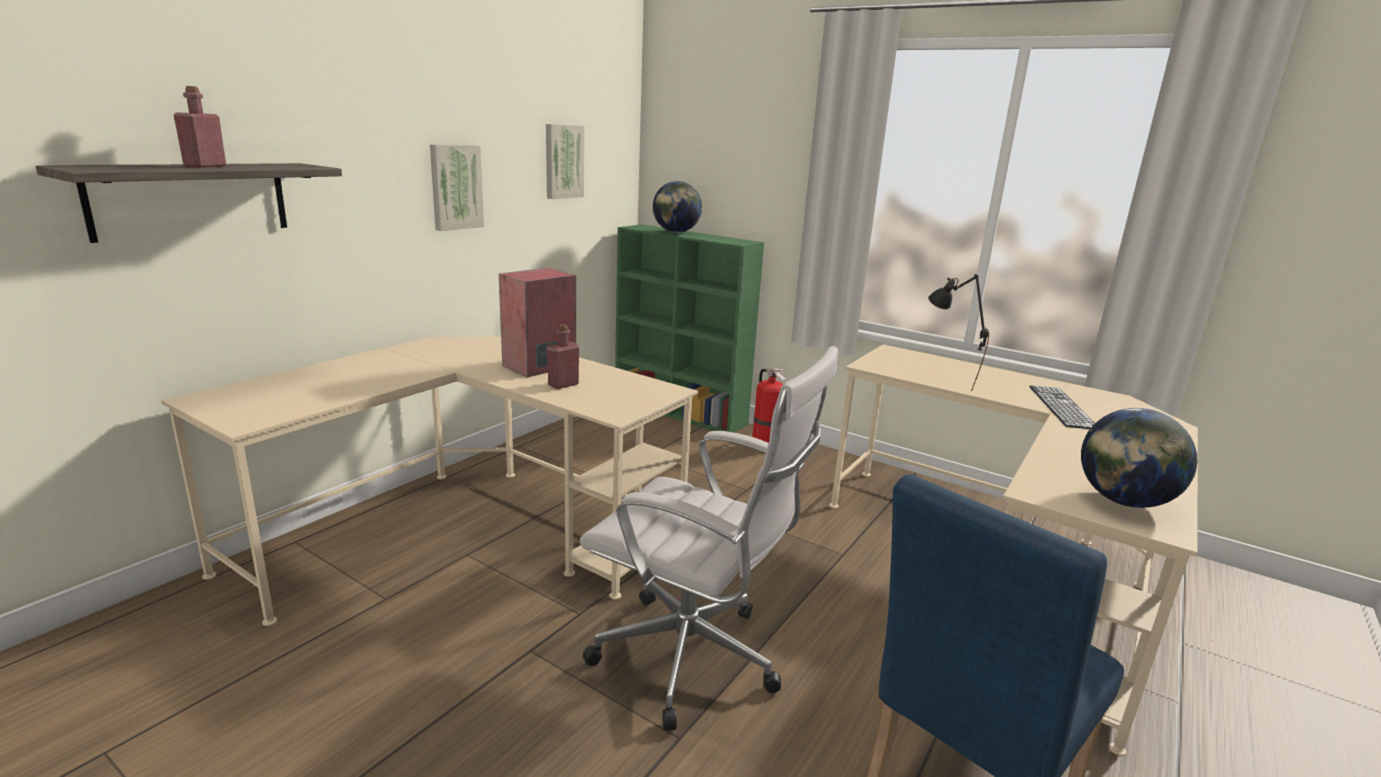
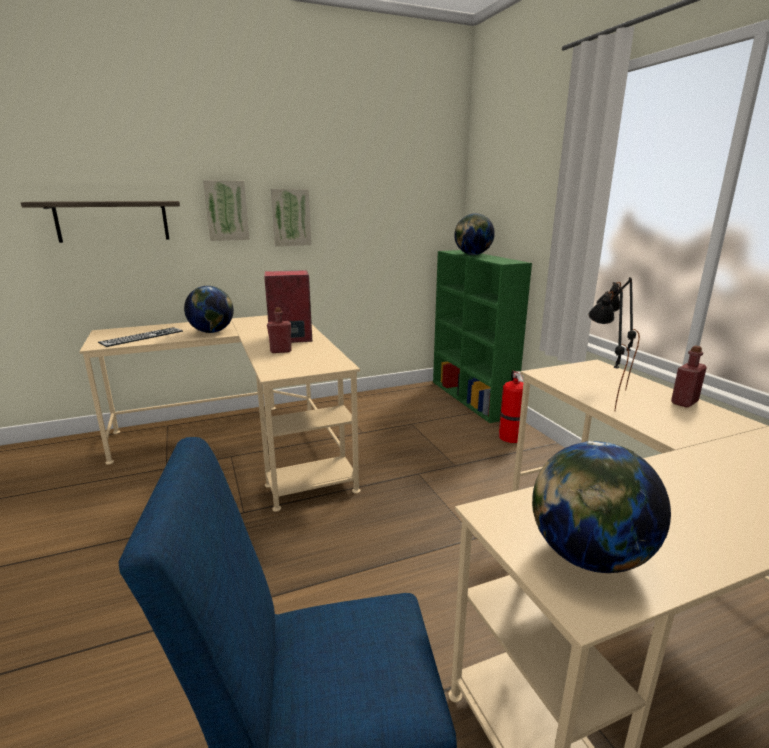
camera: 35 degrees right, 0 degrees up
red bottle [173,86,226,168] -> red bottle moved to [671,346,707,408]
picture [546,124,584,199] -> picture moved to [203,180,250,241]
white office chair [580,346,838,731] -> none
keyboard [1029,385,1095,429] -> keyboard moved to [98,327,183,347]
none -> globe [184,286,234,333]
none -> black table lamp [597,277,640,391]

